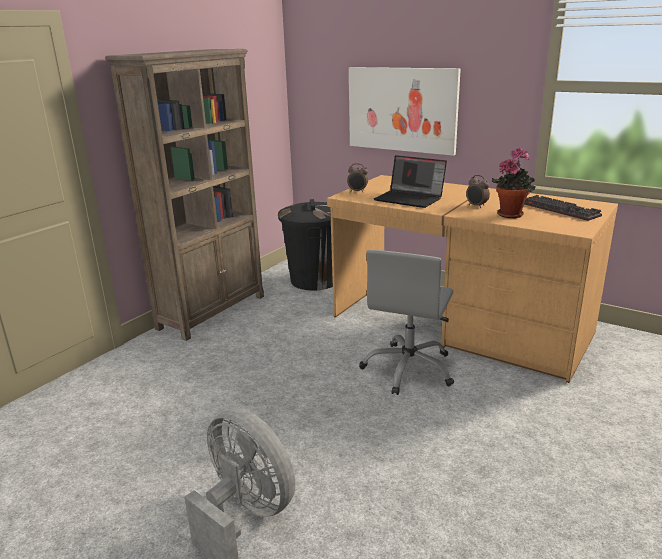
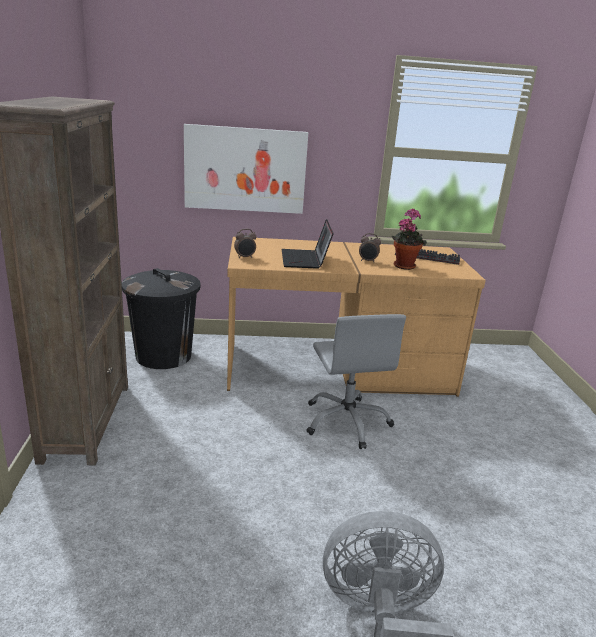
camera: 40 degrees left, 0 degrees up
laptop [374,155,447,208] -> laptop turned 90 degrees clockwise [282,219,334,269]

